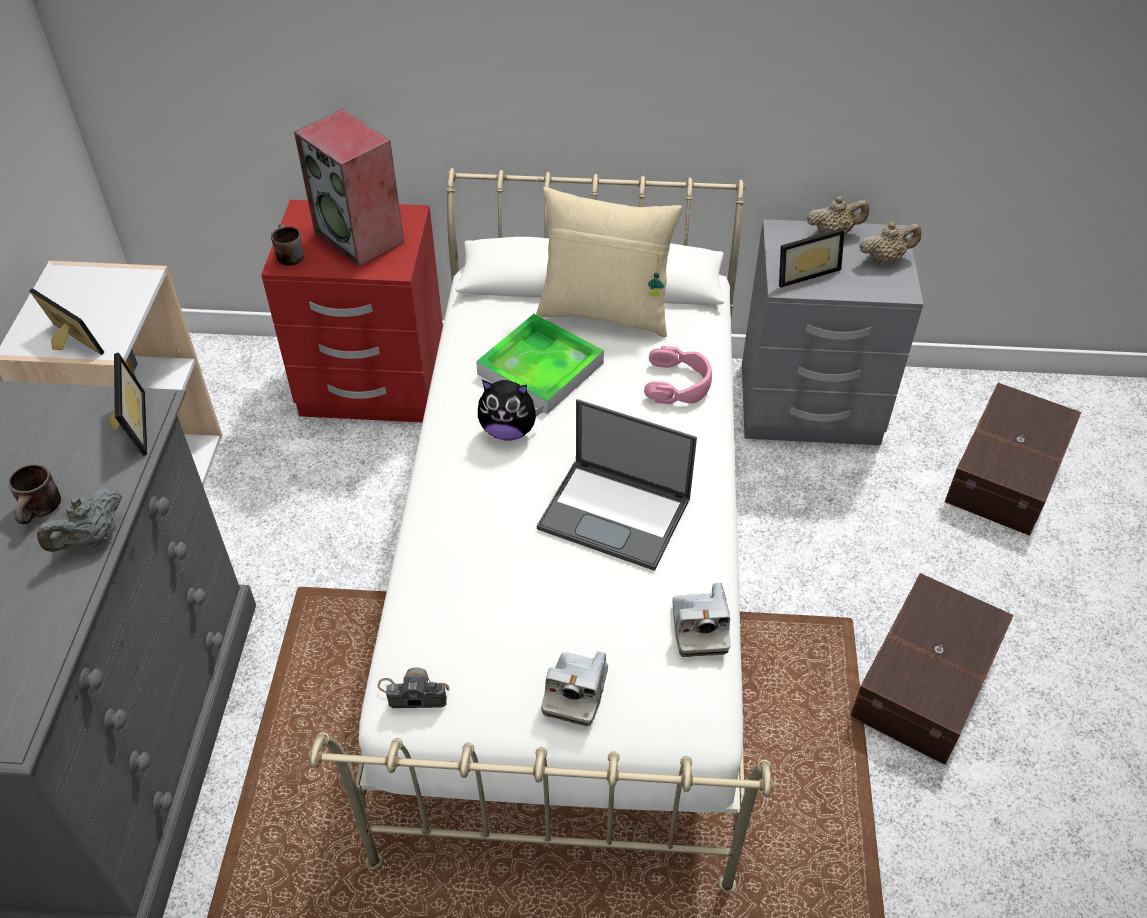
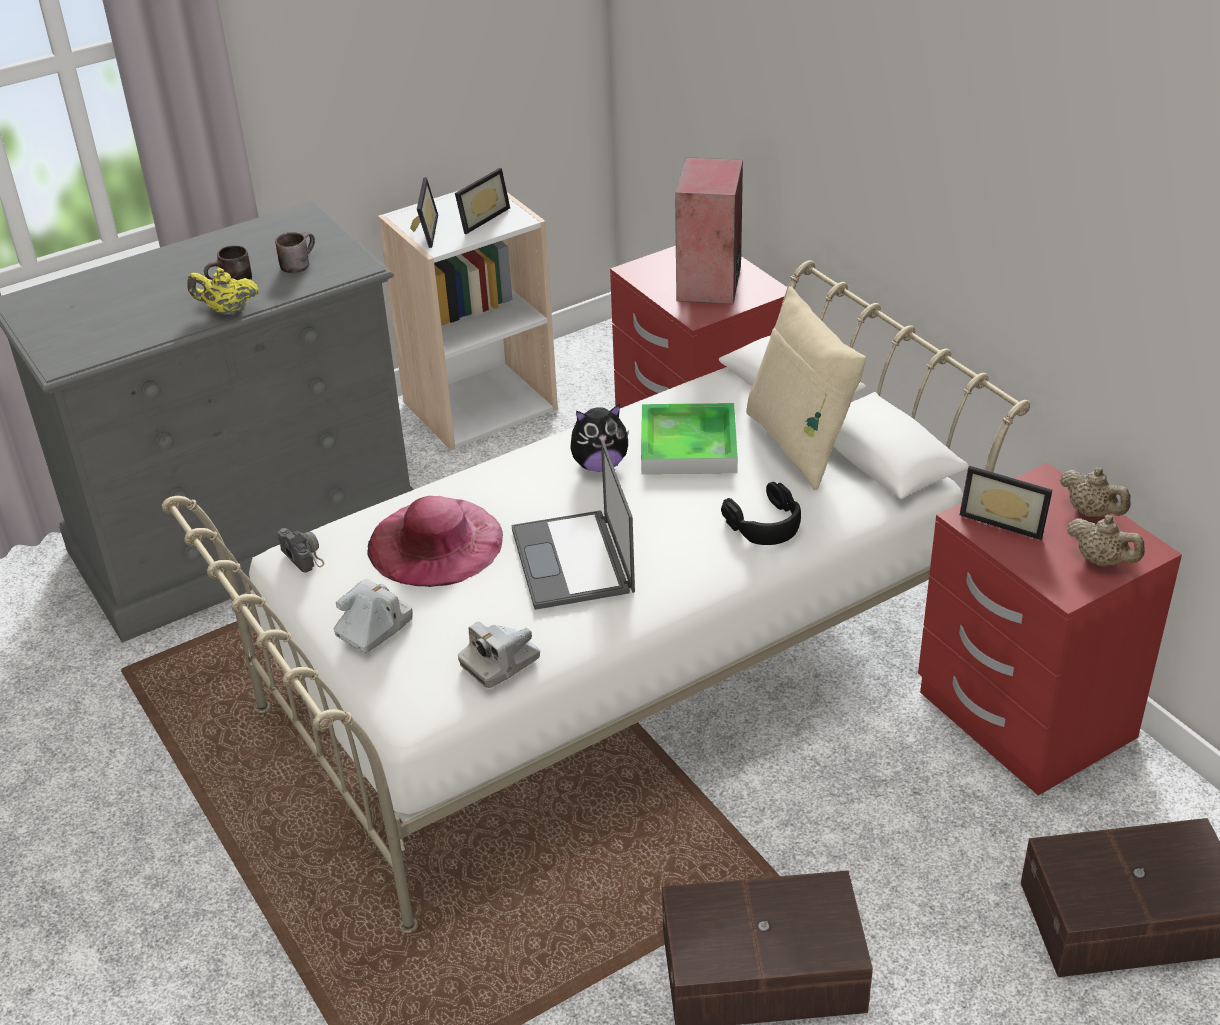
camera: 55 degrees right, 10 degrees down
grey teapot [37,488,122,552] -> yellow teapot [187,268,259,315]
picture frame [110,353,147,456] -> picture frame moved to [455,168,510,234]
brown mug [271,224,304,266] -> brown mug moved to [275,232,315,273]
plush toy [478,380,544,440] -> plush toy turned 75 degrees counterclockwise [570,404,629,471]
camera [541,651,608,726] -> camera turned 150 degrees clockwise [333,579,413,653]
pink headphones [644,346,712,404] -> black headphones [721,482,801,545]
grey nightstand [742,219,923,445] -> red nightstand [918,463,1182,796]
none -> pink hat [367,496,503,587]

